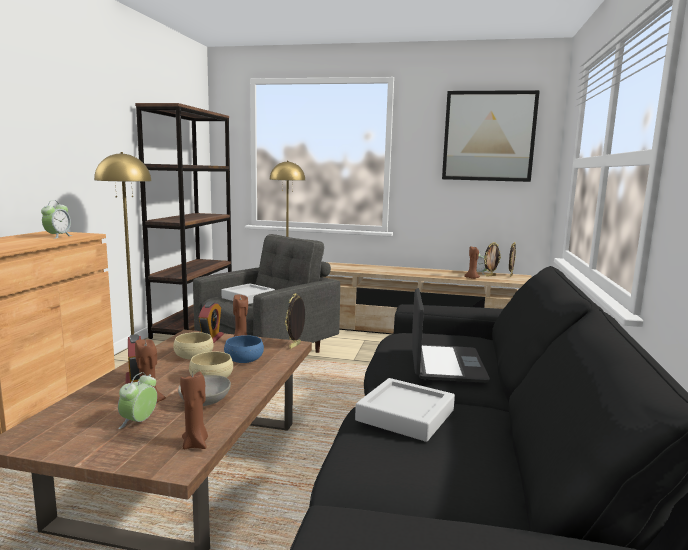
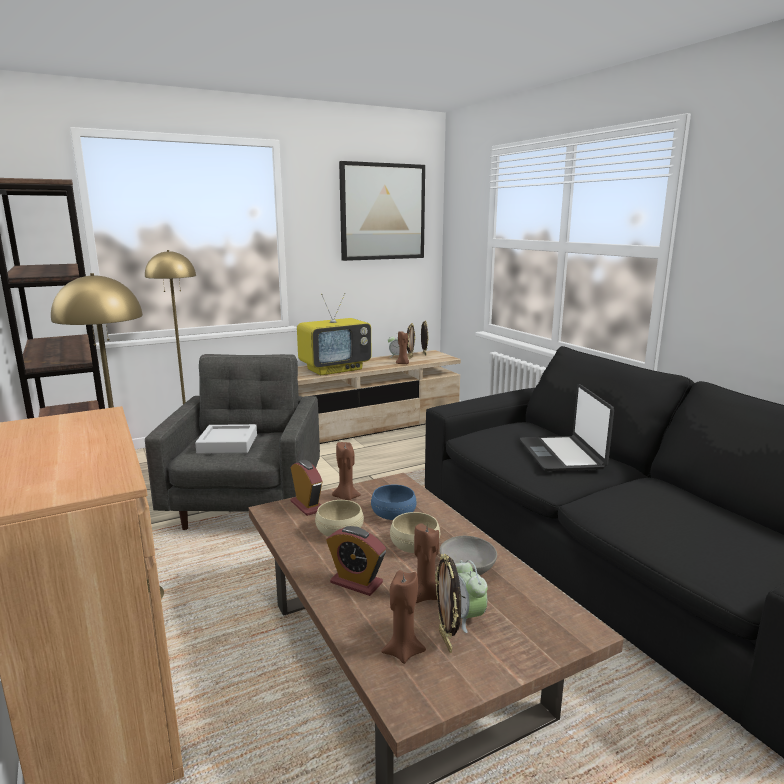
camera: 40 degrees left, 5 degrees up
alarm clock [41,200,73,239] -> none
brown candle [180,371,208,449] -> brown candle moved to [381,570,426,664]
picture frame [285,293,305,349] -> picture frame moved to [435,554,461,653]
grey tray [355,378,455,442] -> none
laptop [412,288,490,383] -> laptop turned 150 degrees counterclockwise [520,384,614,471]
none -> television [297,293,371,375]

